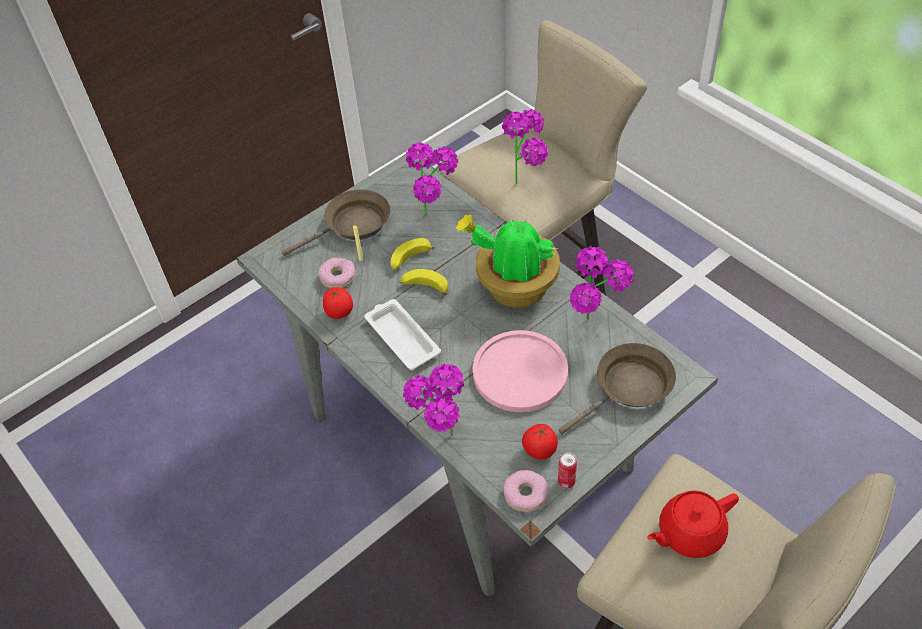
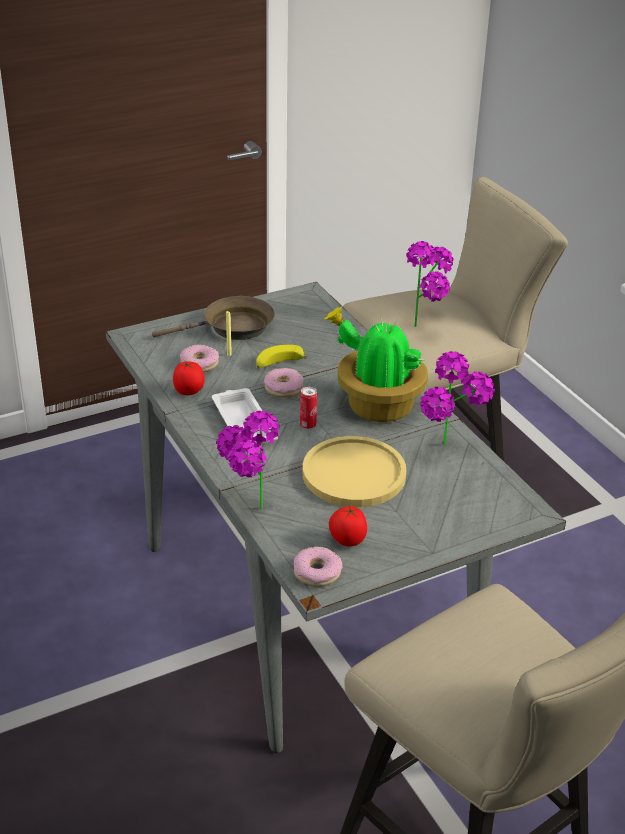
camera: 10 degrees right, 15 degrees down
banana [399,269,448,295] -> donut [264,368,303,397]
potted plant [406,142,458,215] -> none
pink plate [473,330,568,412] -> yellow plate [303,436,406,507]
can [558,452,577,489] -> can moved to [300,387,317,429]
brown frying pan [559,343,676,434] -> none
red teapot [647,490,739,558] -> none

